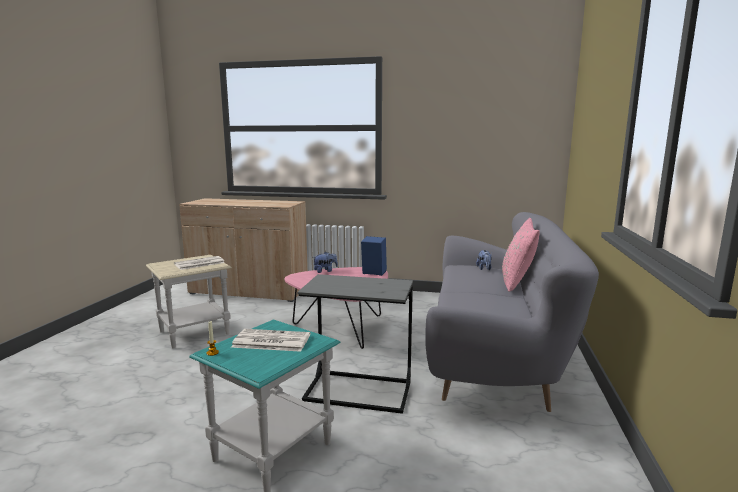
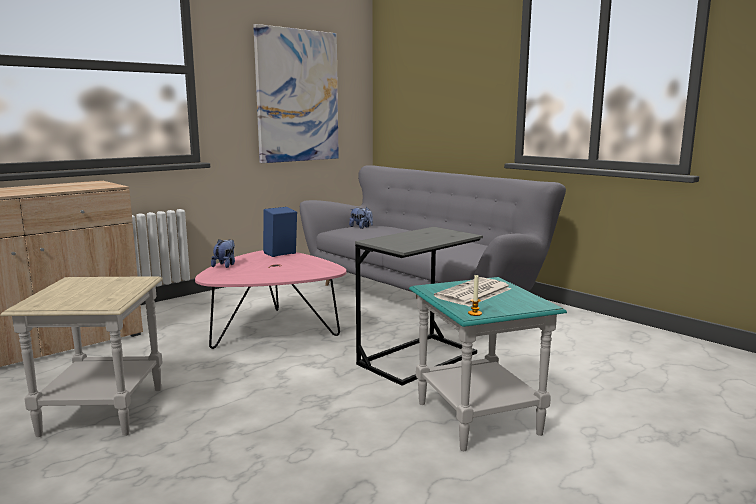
camera: 55 degrees left, 0 degrees up
newspaper [174,256,225,270] -> none
pink pillow [502,218,540,292] -> none
none -> picture [253,24,339,163]

